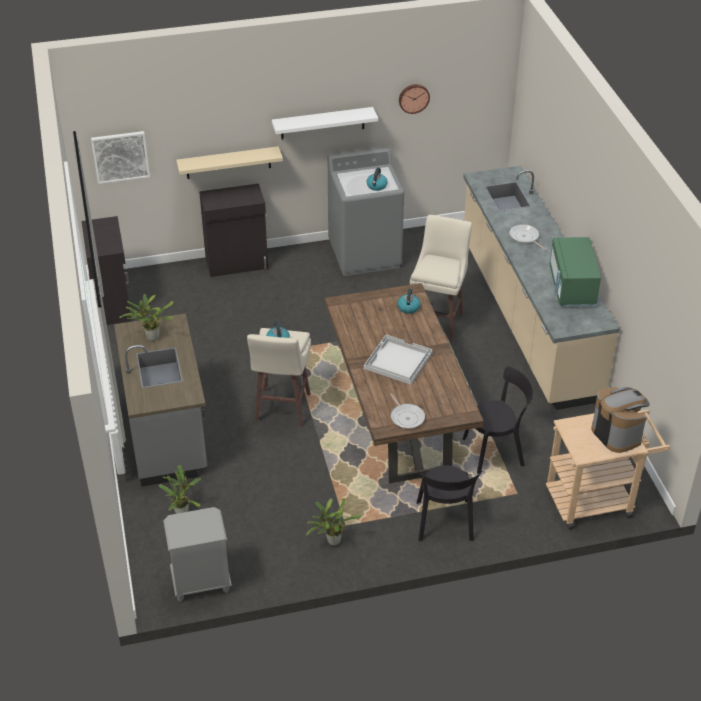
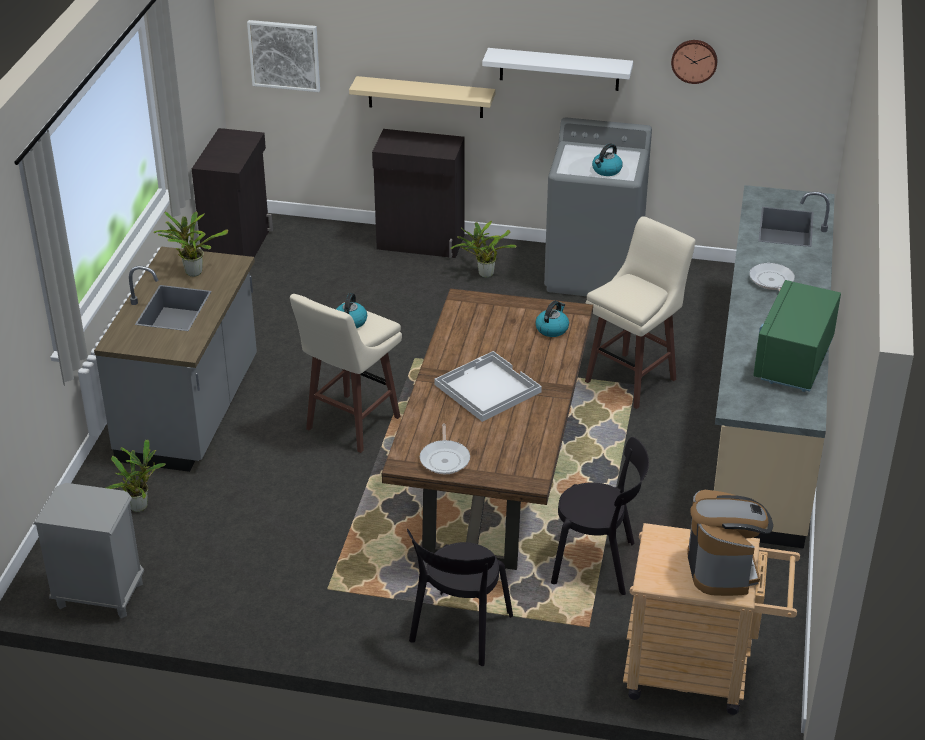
camera: 25 degrees right, 5 degrees down
potted plant [306,498,362,545] -> potted plant moved to [451,221,517,278]

